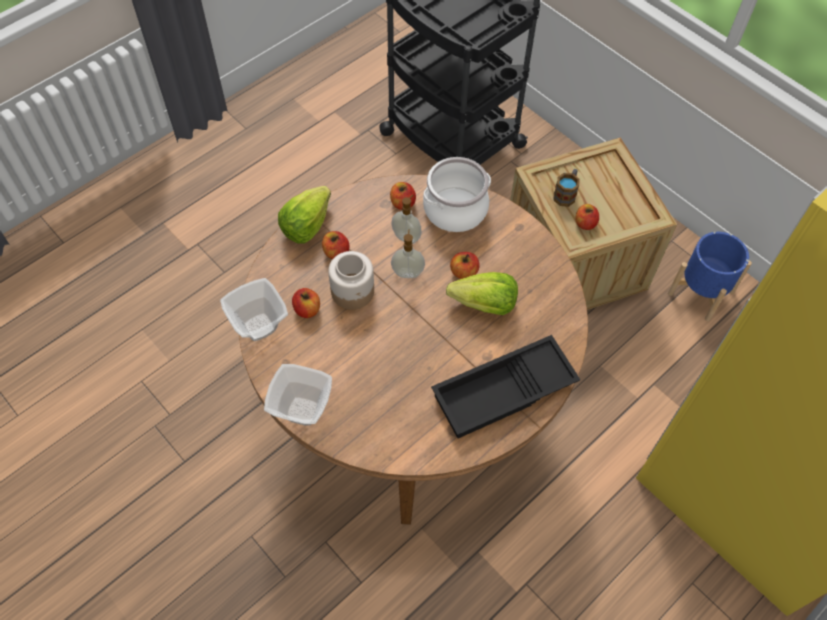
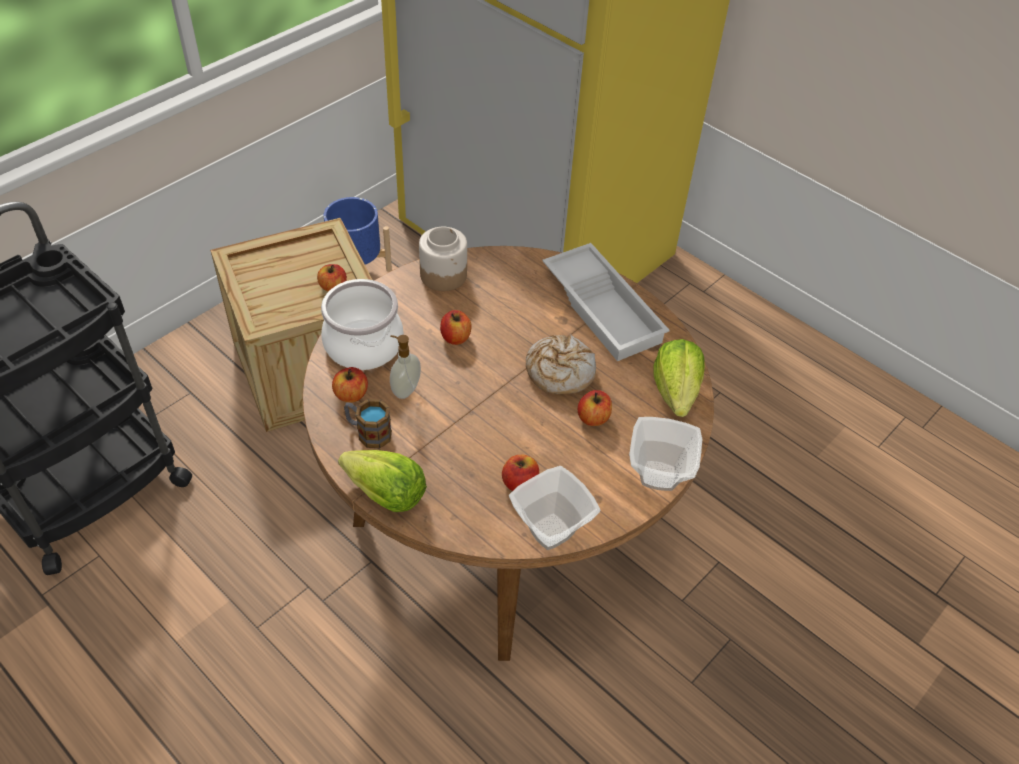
camera: 95 degrees left, 10 degrees down
apple [322,231,350,259] -> apple moved to [578,390,612,426]
jar [328,251,374,310] -> jar moved to [419,226,467,291]
soap dispenser [391,229,425,278] -> none
black tray [431,335,580,438] -> white tray [542,243,670,361]
lettuce [446,272,518,315] -> lettuce moved to [653,339,705,417]
mug [554,169,579,207] -> mug moved to [344,399,392,448]
none -> bread [526,334,596,394]

